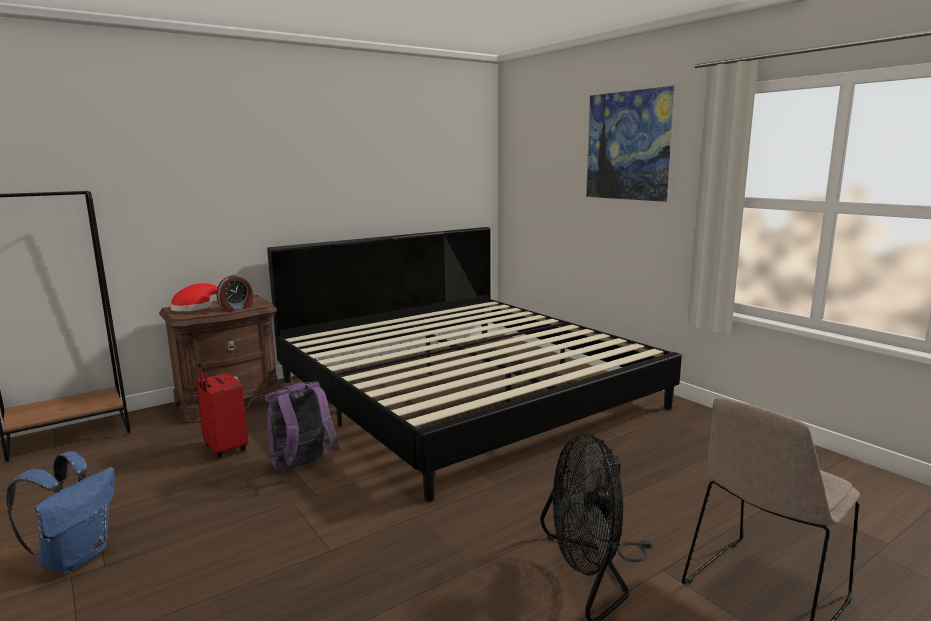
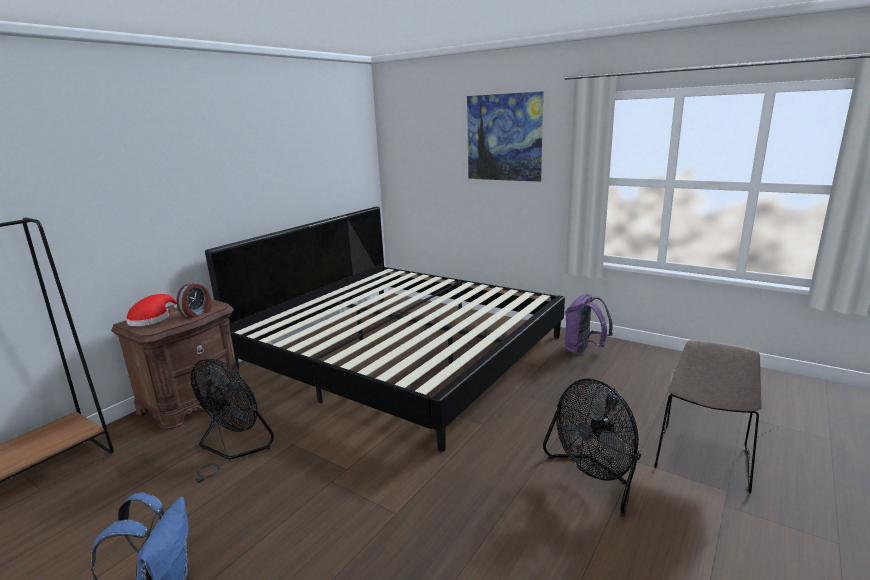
camera: 20 degrees left, 5 degrees up
red suitcase [196,363,248,458] -> black fan [190,359,274,483]
purple backpack [265,382,340,471] -> purple backpack moved to [565,294,613,355]

